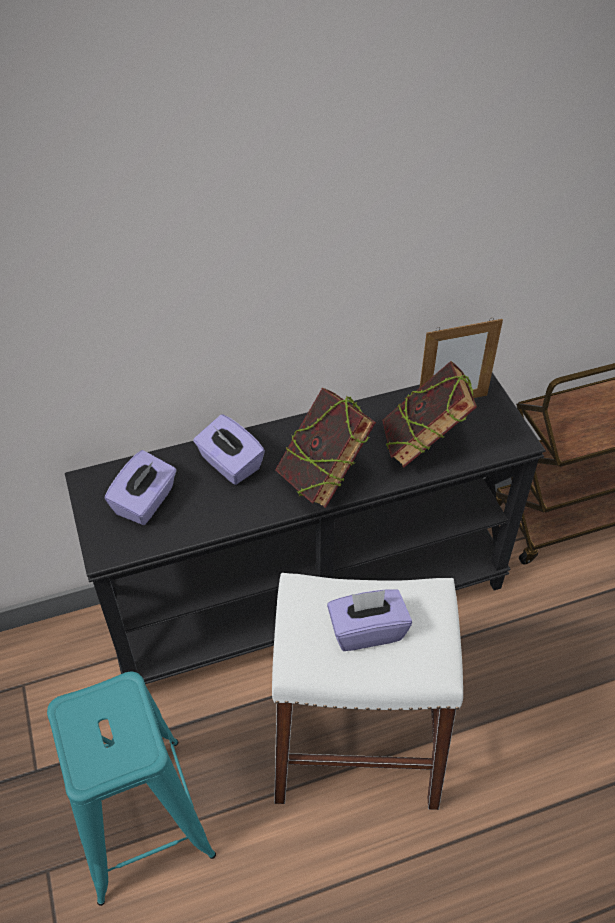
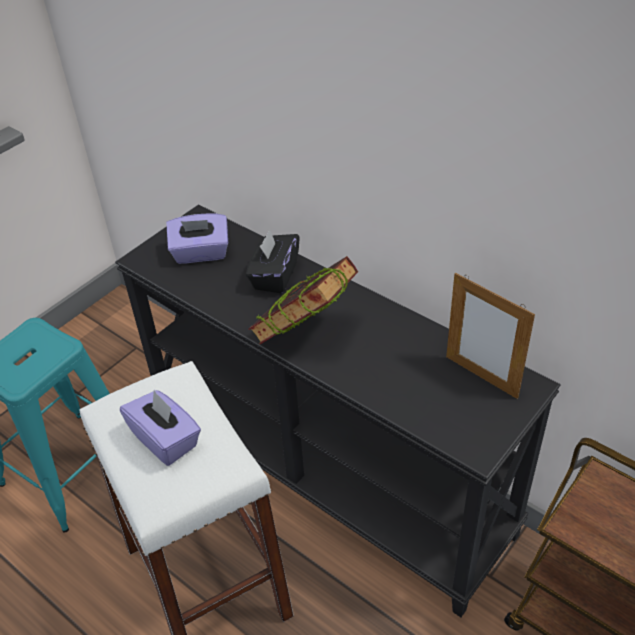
camera: 60 degrees right, 5 degrees down
purple tissue box [193,414,265,485] -> black tissue box [246,230,300,293]
book [382,361,477,468] -> none

